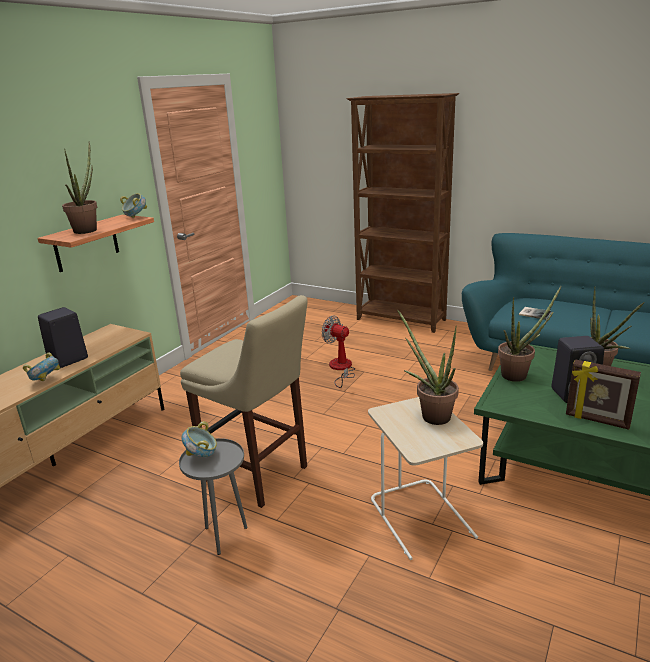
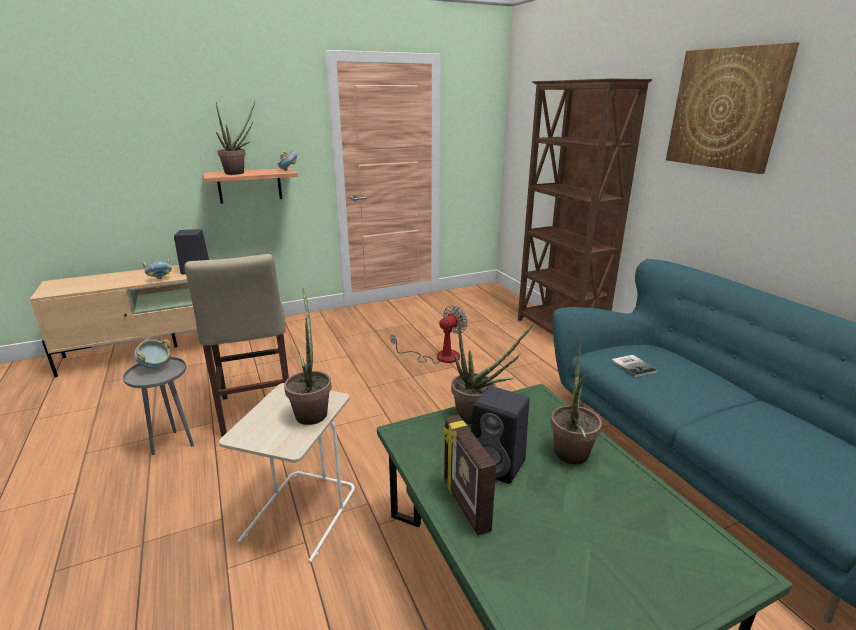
camera: 35 degrees right, 0 degrees up
fan [322,315,355,388] -> fan turned 60 degrees clockwise [391,305,468,363]
none -> picture [666,42,799,174]

